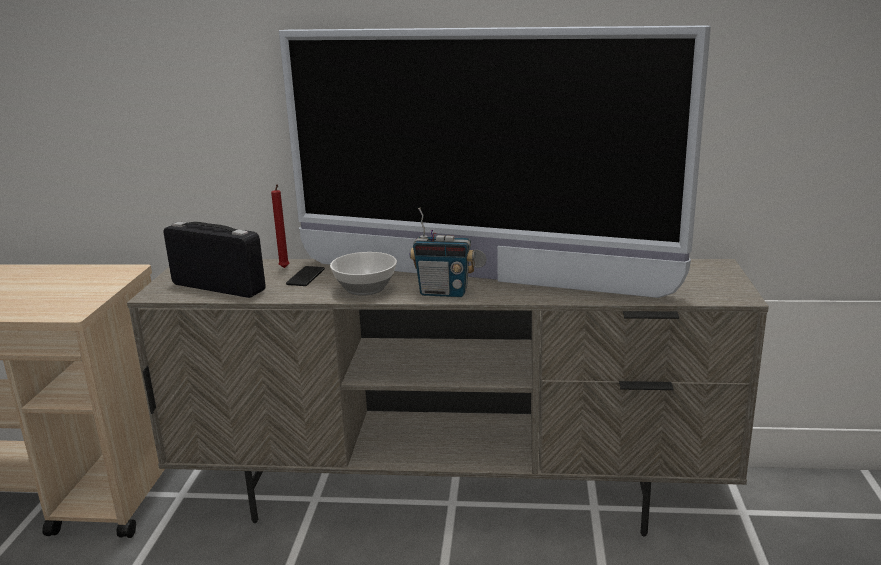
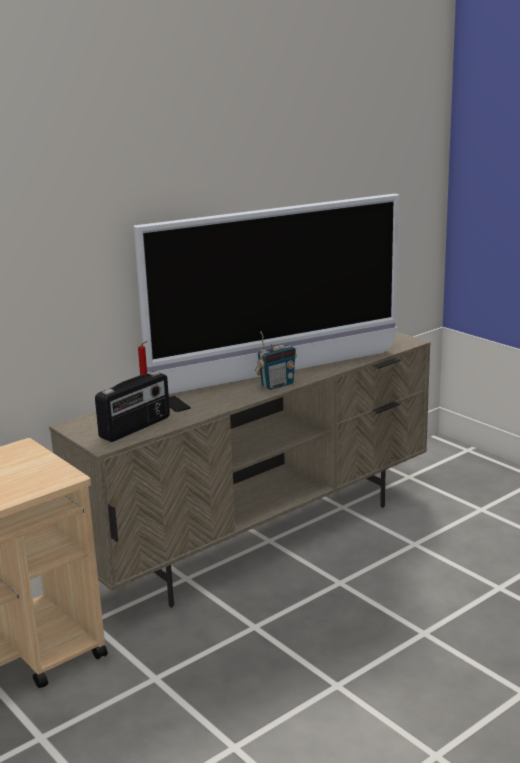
camera: 45 degrees left, 0 degrees up
radio [164,222,266,298] -> radio turned 150 degrees clockwise [95,371,170,442]
bowl [330,252,397,296] -> none

